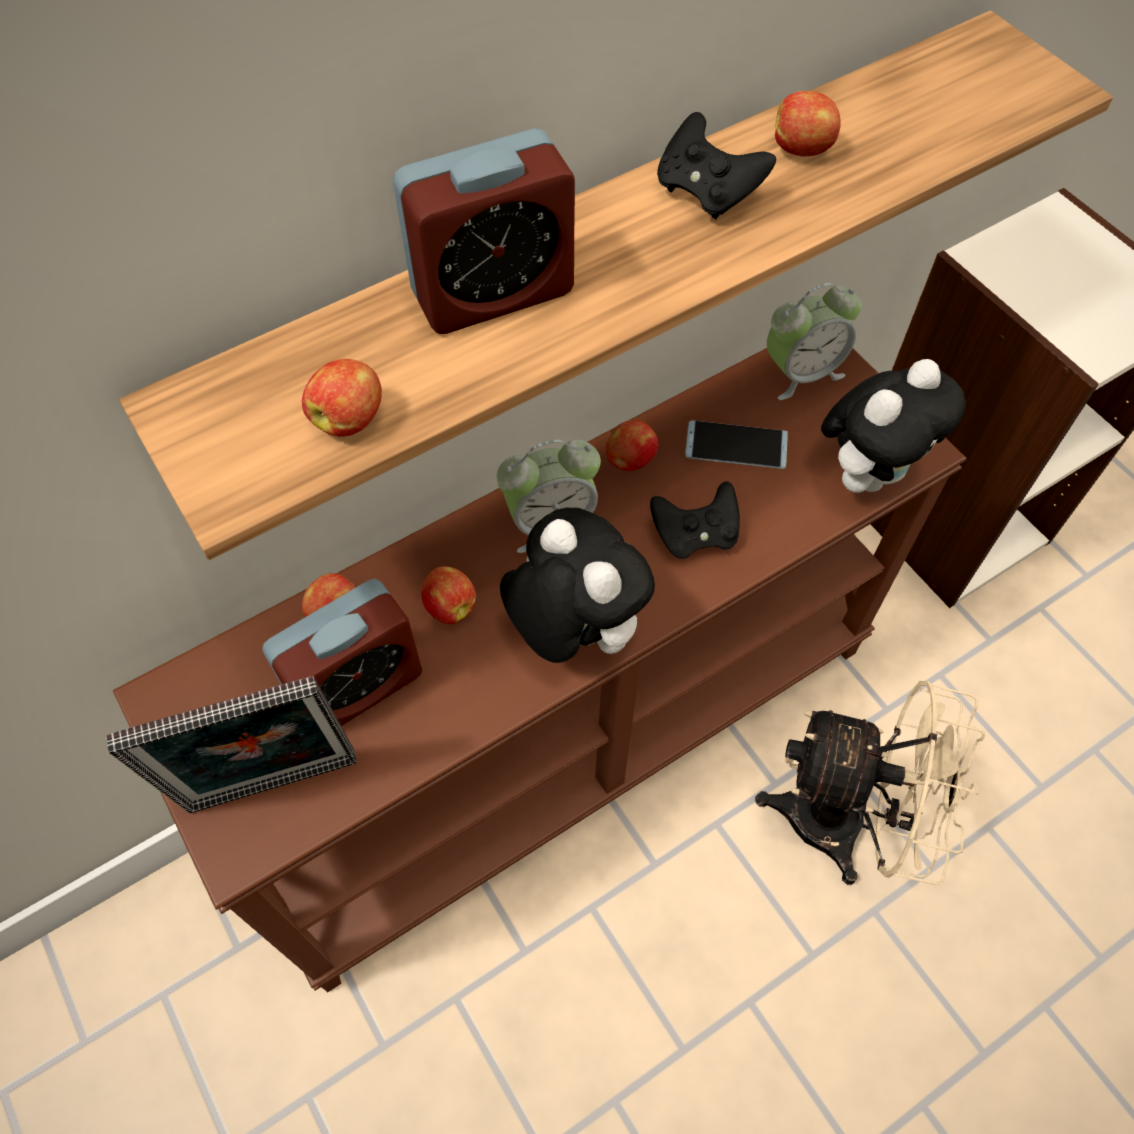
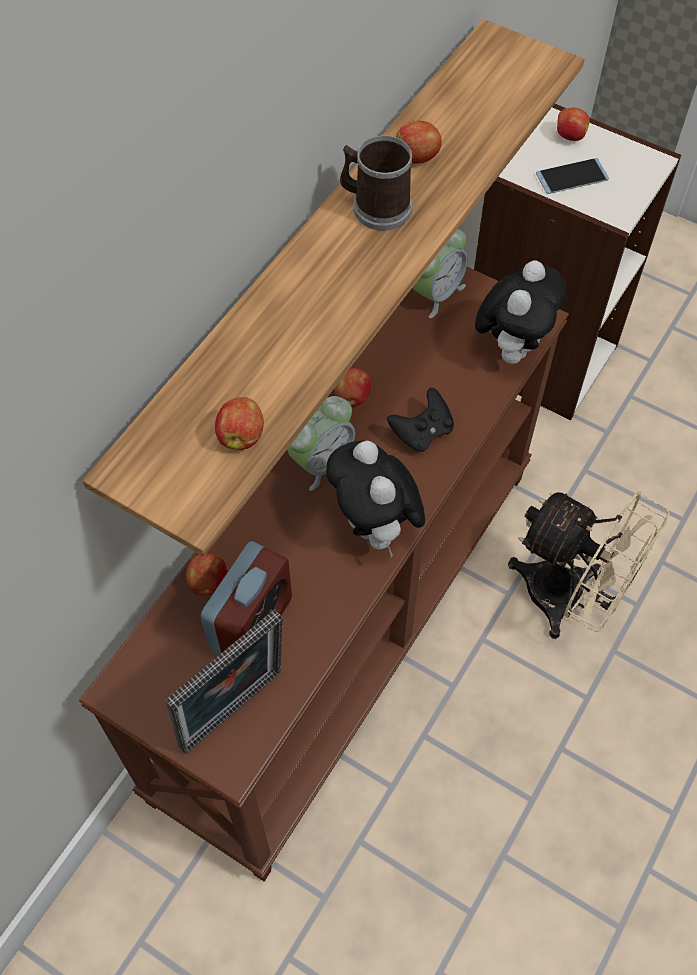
camera: 25 degrees left, 0 degrees up
alarm clock [393,129,575,334] -> none
apple [421,566,476,624] -> apple moved to [557,107,589,141]
plush toy [500,508,655,663] -> plush toy turned 135 degrees counterclockwise [326,440,425,557]
black game controller [657,112,776,219] -> mug [340,135,412,231]
phone [685,420,788,469] -> phone moved to [536,158,609,194]
beige fan [755,681,985,886] -> beige fan turned 45 degrees clockwise [508,491,670,639]

